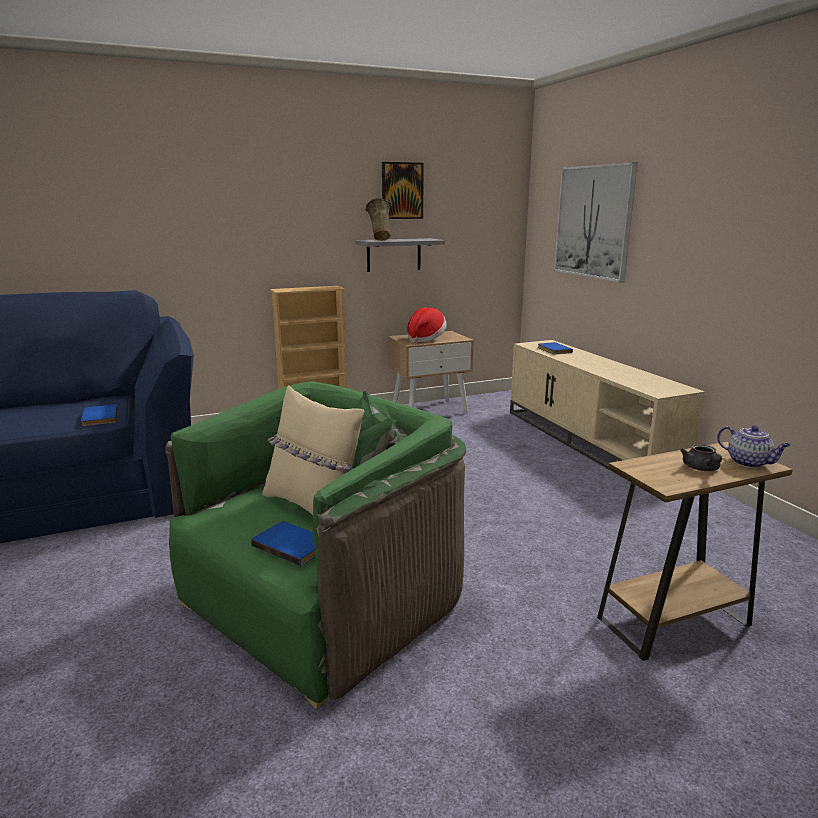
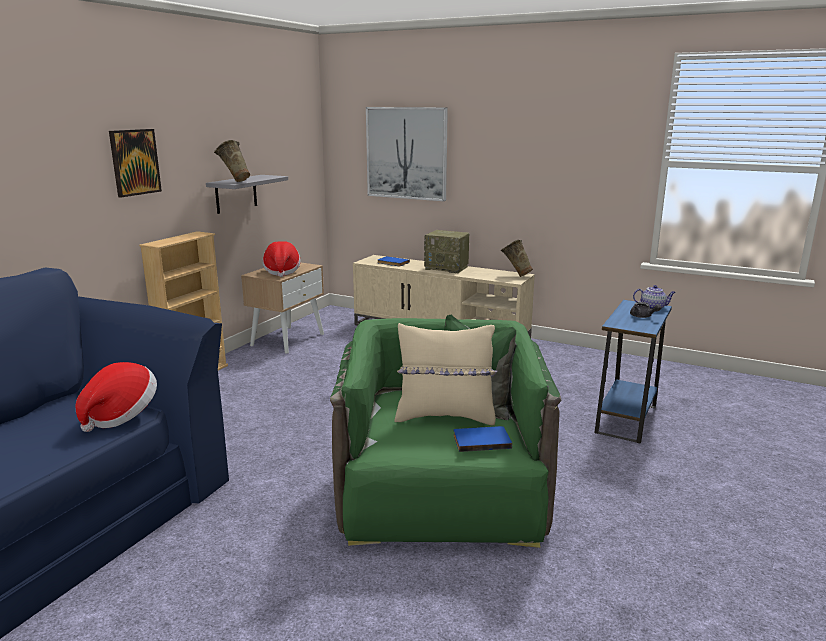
camera: 40 degrees left, 0 degrees up
blue book [81,404,118,427] -> hat [75,362,157,432]
picture [382,162,424,219] -> picture moved to [109,129,162,198]
brown side table [597,442,793,661] -> blue side table [594,300,672,444]
none -> radio [424,230,470,273]
none -> beige vase [501,240,533,277]

